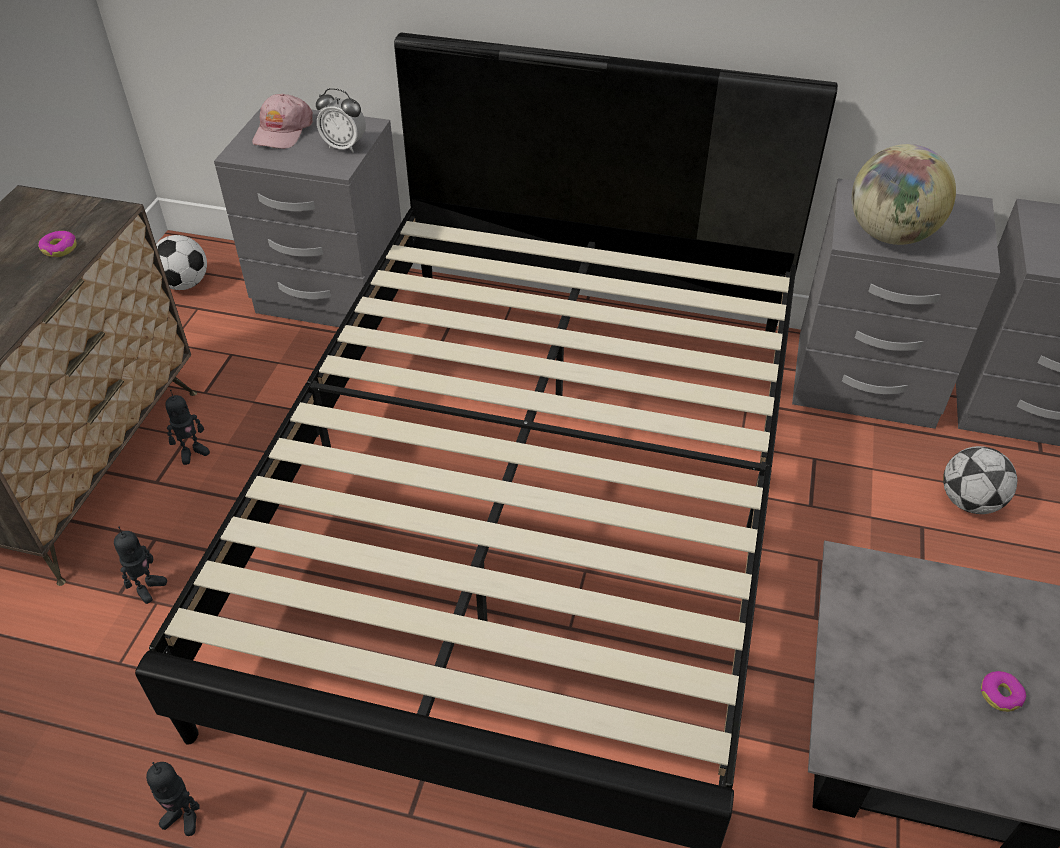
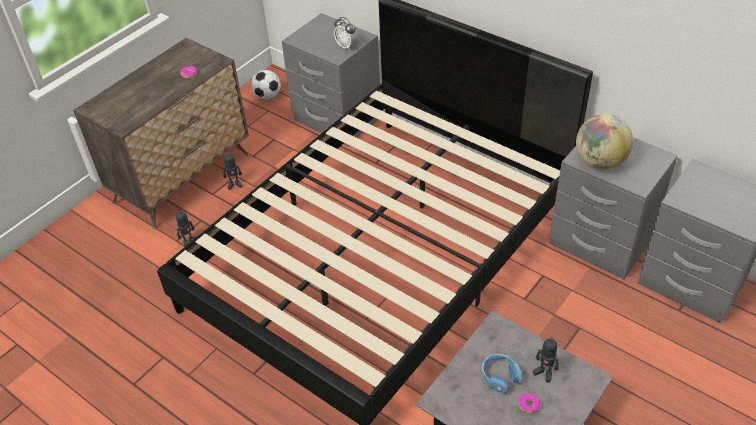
camera: 25 degrees right, 0 degrees up
toy robot [146,762,200,836] -> toy robot moved to [533,337,559,383]
pink cap [252,93,313,149] -> none
football [943,446,1017,514] -> none
none -> blue headphones [481,354,523,394]

